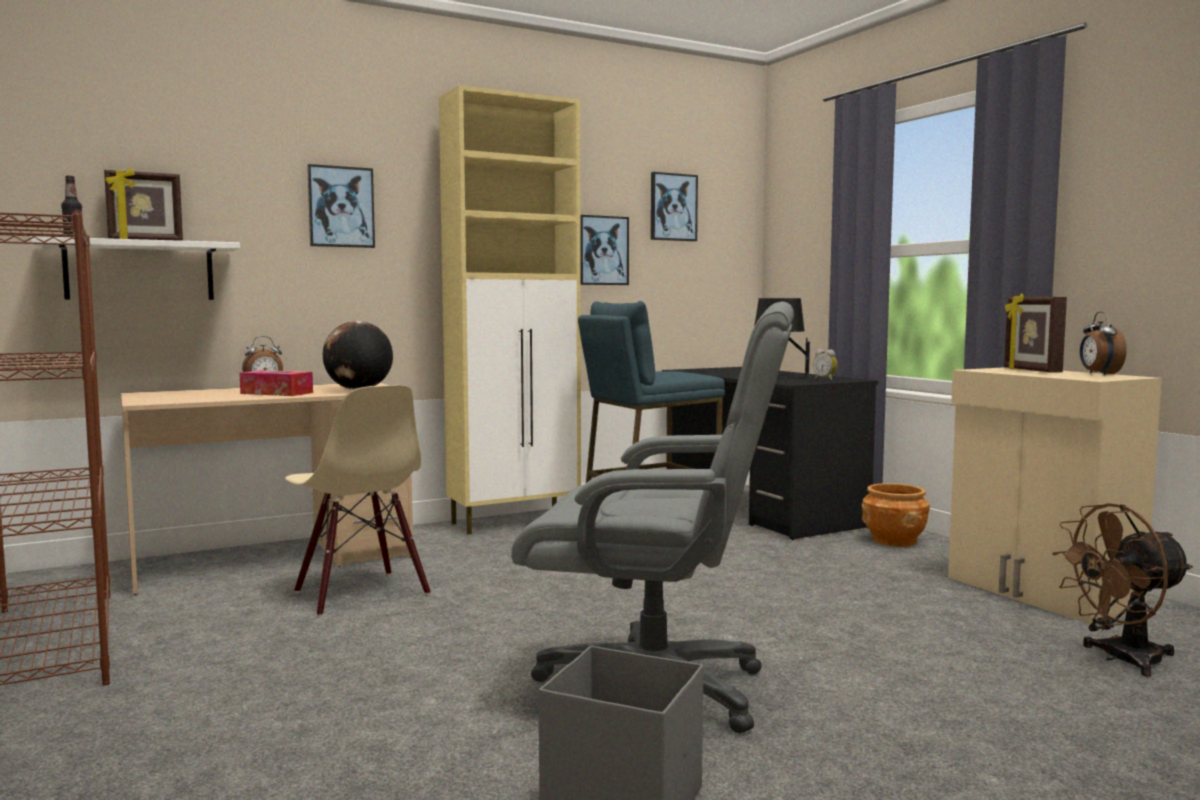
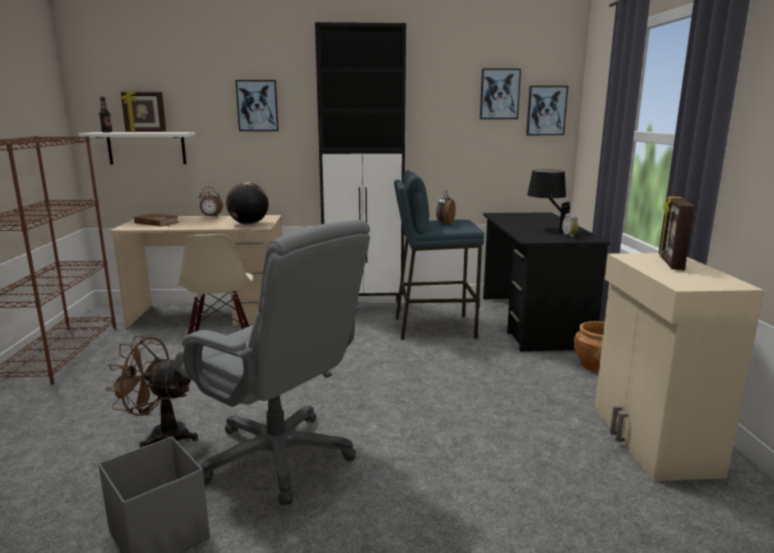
camera: 25 degrees right, 10 degrees up
tissue box [239,370,313,396] -> none
beige cabinet [439,85,581,535] -> black cabinet [315,22,406,312]
picture [580,215,629,285] -> picture moved to [526,86,568,135]
brown fan [1052,503,1193,677] -> brown fan moved to [105,336,198,448]
alarm clock [1080,312,1127,375] -> alarm clock moved to [436,190,456,225]
none -> brown book [134,213,179,227]

